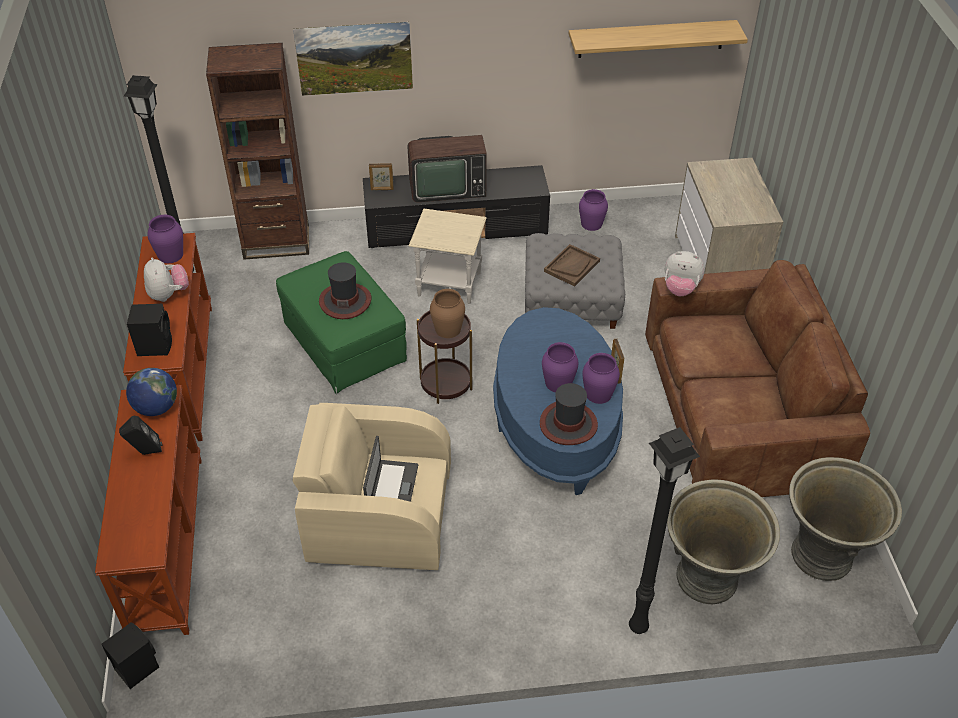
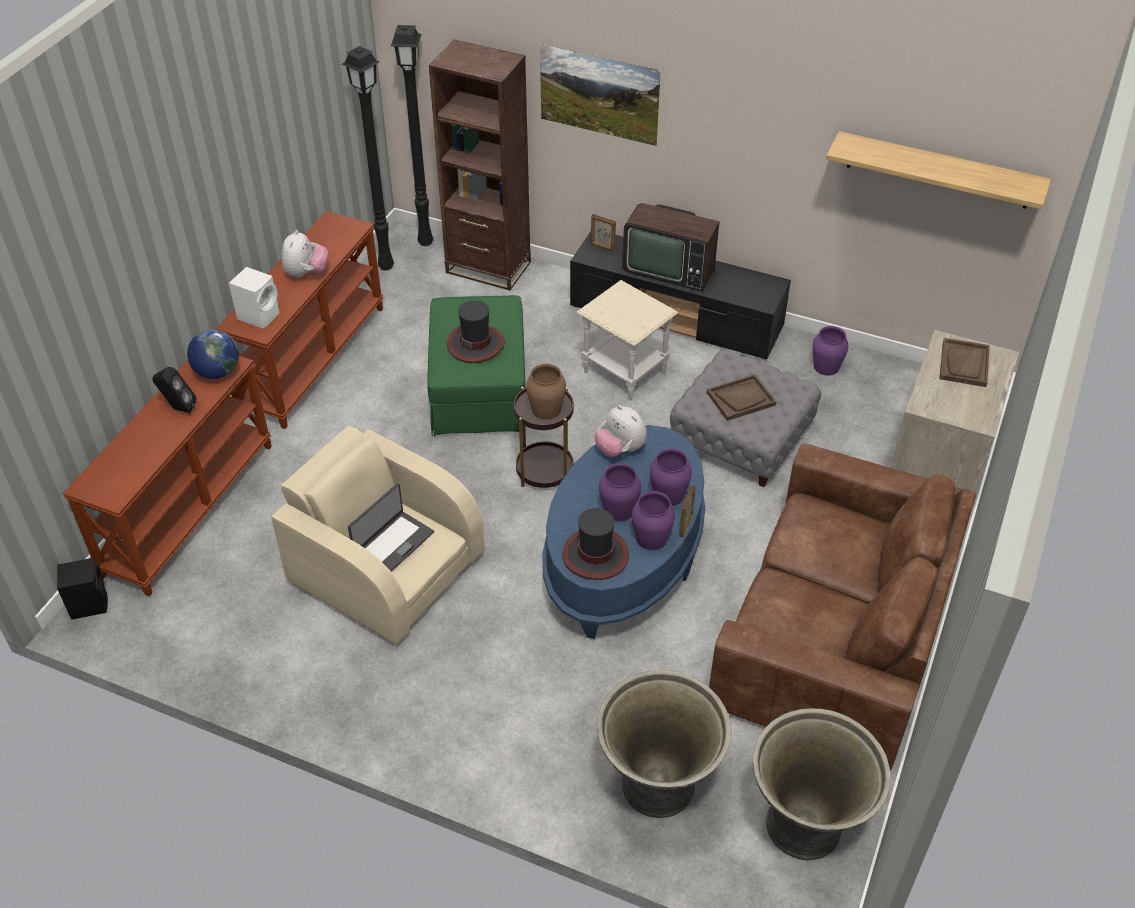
camera: 30 degrees right, 0 degrees up
black speaker [127,303,172,356] -> white speaker [229,267,279,329]
purple vase [147,215,183,263] -> purple vase moved to [650,448,692,506]
black floor lamp [629,427,700,634] -> black floor lamp moved to [391,25,433,246]
plush toy [665,251,705,296] -> plush toy moved to [595,405,647,457]
none -> brown tray [939,338,990,387]

